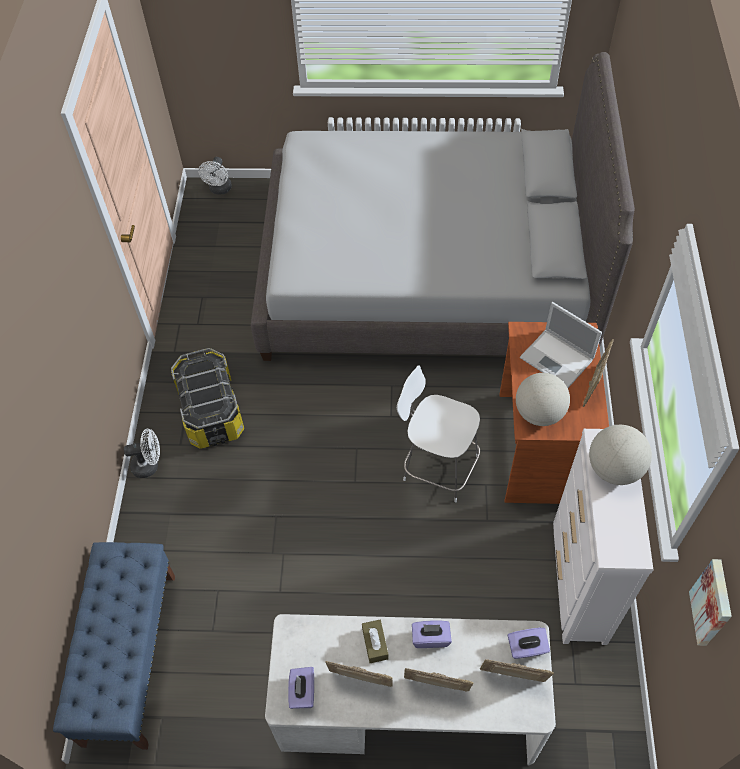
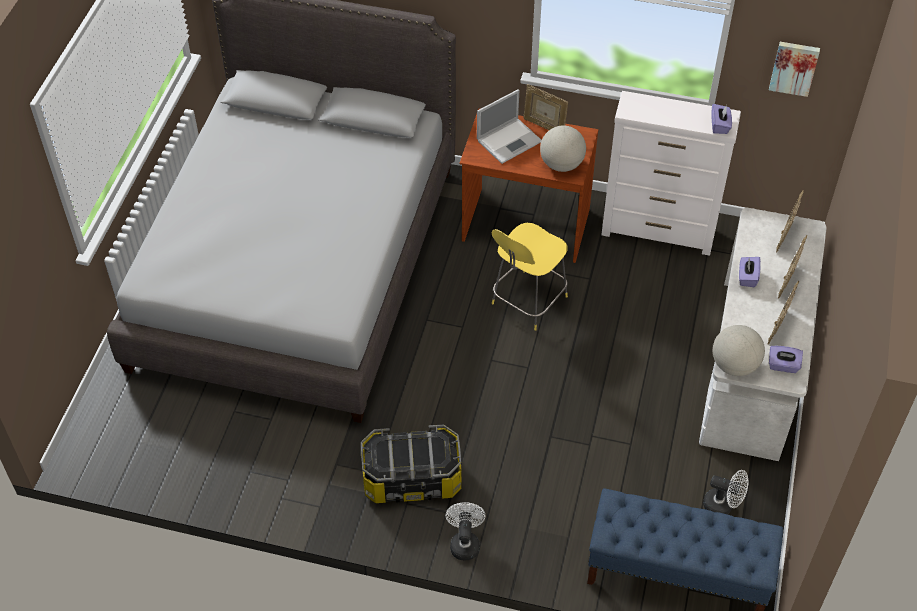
camera: 80 degrees left, 5 degrees down
white fan [198,157,232,195] -> white fan moved to [703,470,749,514]
brown tissue box [362,620,389,663] -> none
white stool [397,365,480,503] -> yellow stool [492,223,568,331]
purple tissue box [507,628,550,659] -> purple tissue box moved to [711,104,732,134]
globe [589,425,652,485] -> globe moved to [713,325,765,376]

